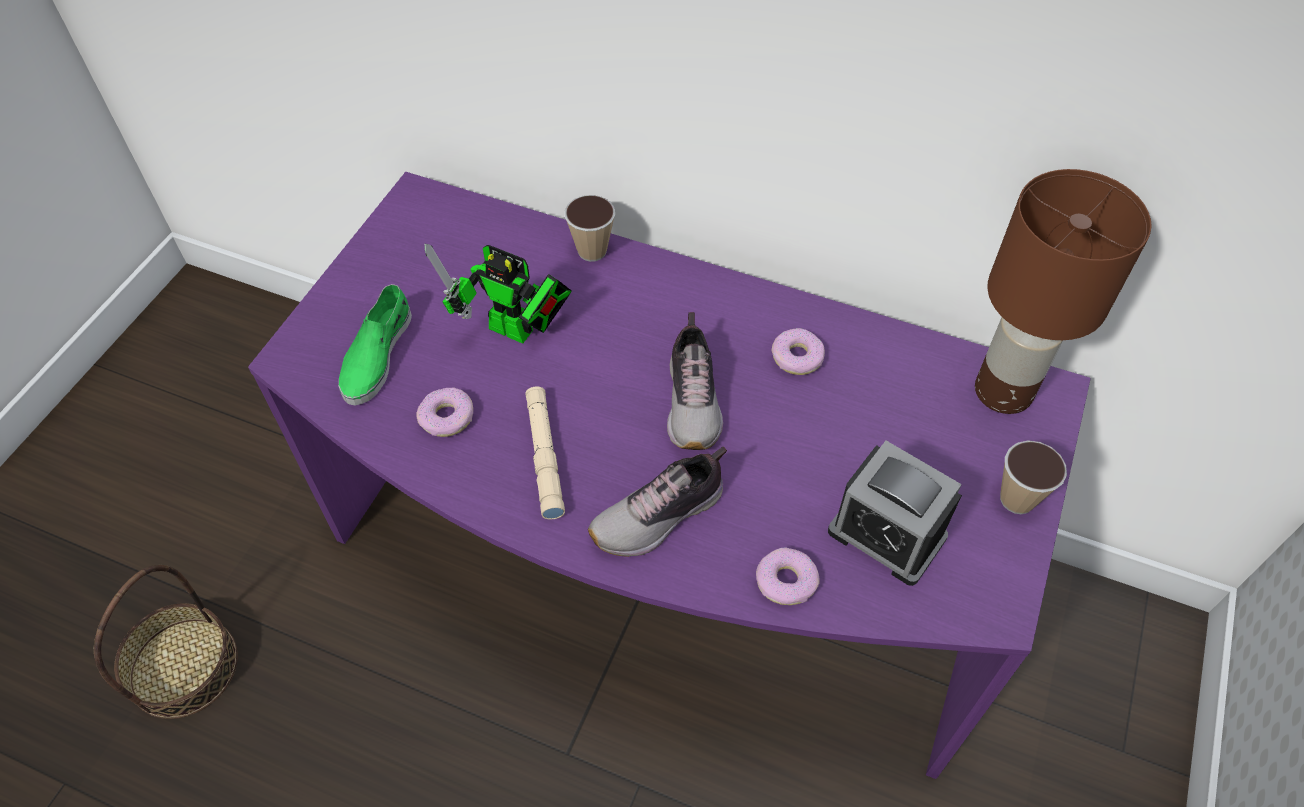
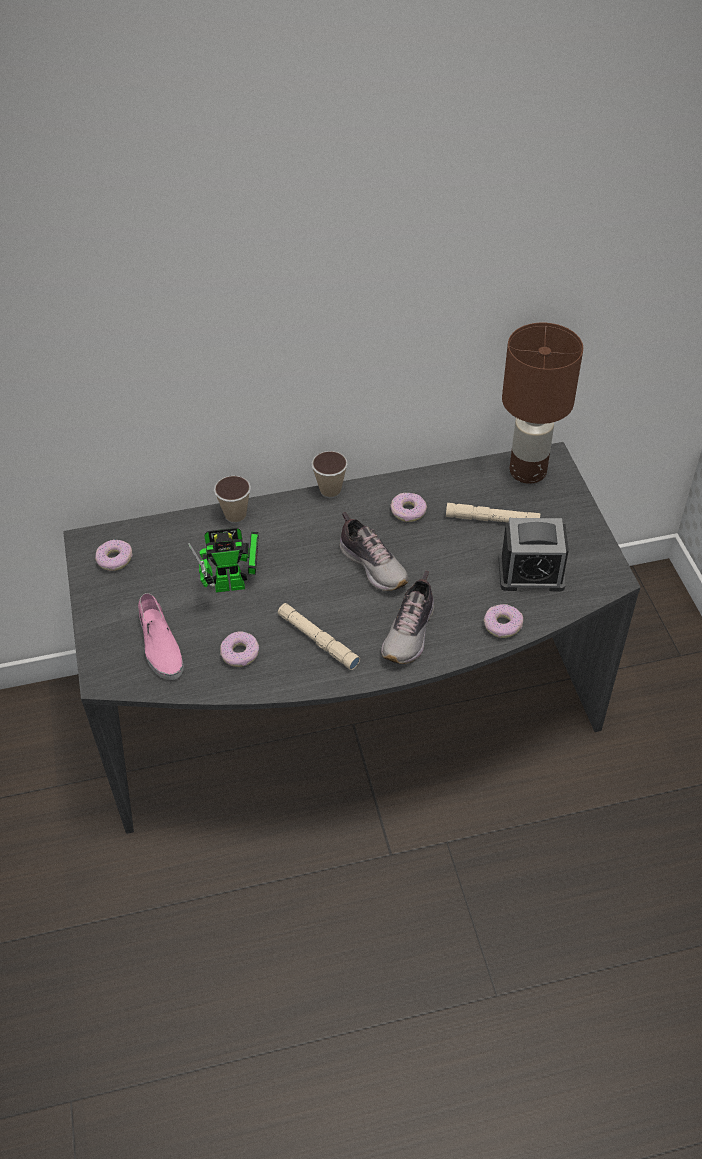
camera: 35 degrees left, 5 degrees down
basket [94,565,238,719] -> none
purple desk [248,172,1091,779] -> grey desk [63,442,641,834]
green shoe [338,284,412,405] -> pink shoe [138,593,184,680]
cup [1000,440,1067,514] -> cup moved to [312,451,348,498]
none -> donut [95,539,132,571]
none -> beige flashlight [446,503,540,523]

